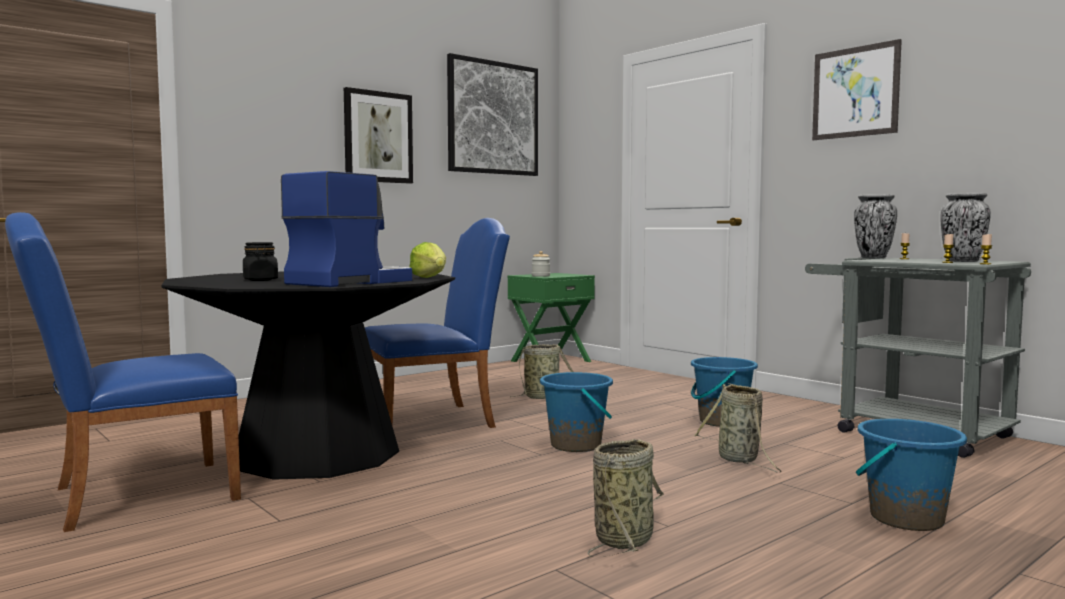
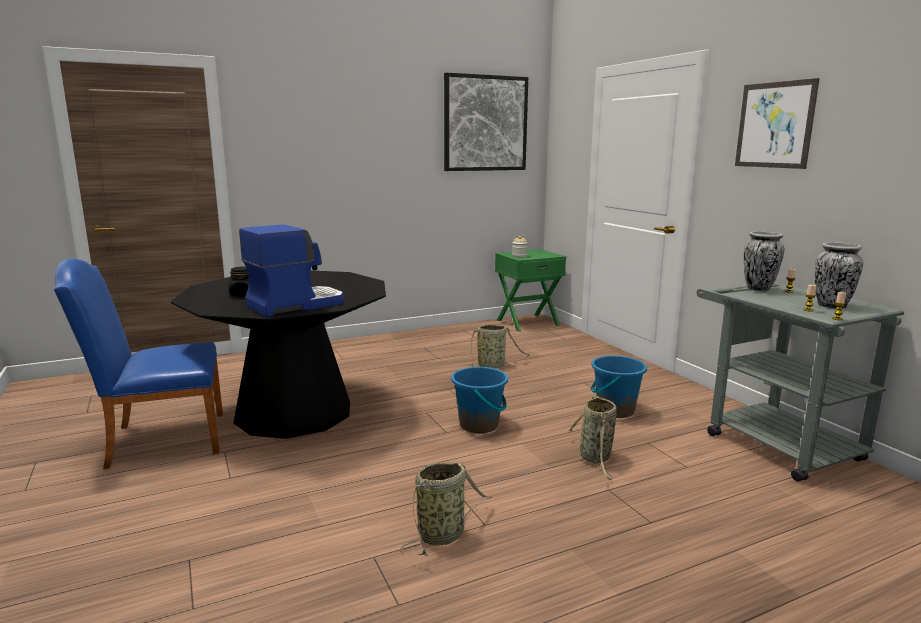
camera: 15 degrees right, 10 degrees up
picture [344,87,413,184] -> none
blue chair [365,218,510,428] -> none
lettuce [409,242,446,278] -> none
blue bucket [856,419,967,531] -> none

